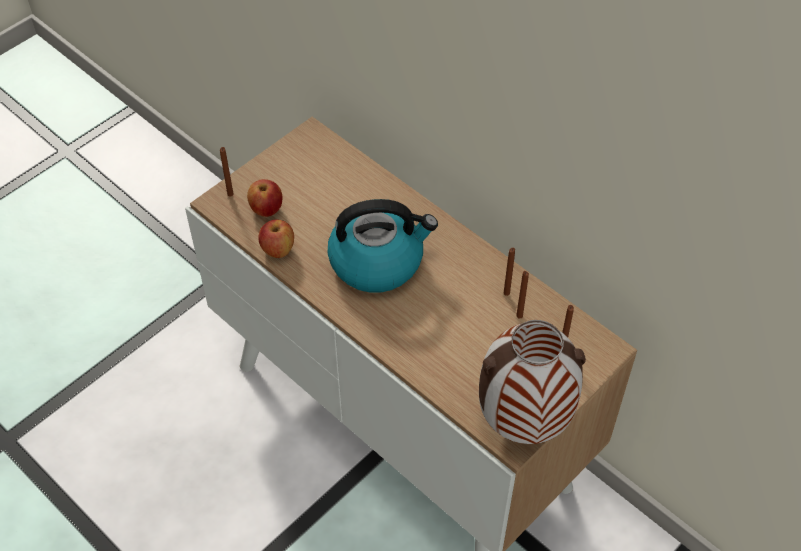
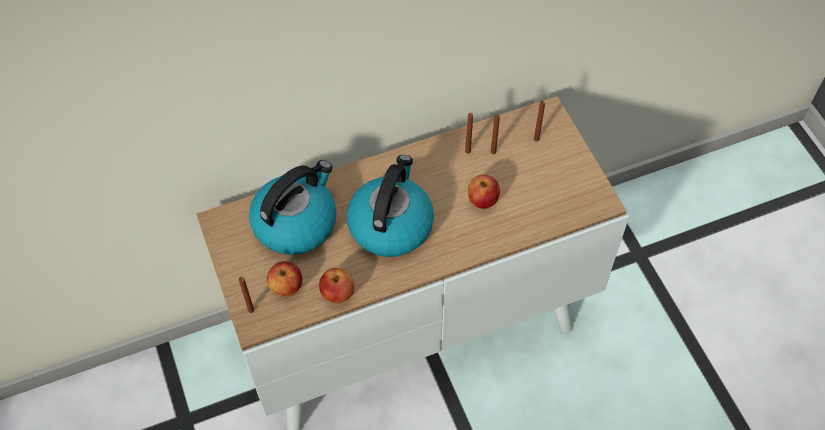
camera: 65 degrees left, 5 degrees up
vase [479,320,586,444] -> none
none -> kettle [249,160,337,255]
none -> apple [468,174,500,209]

